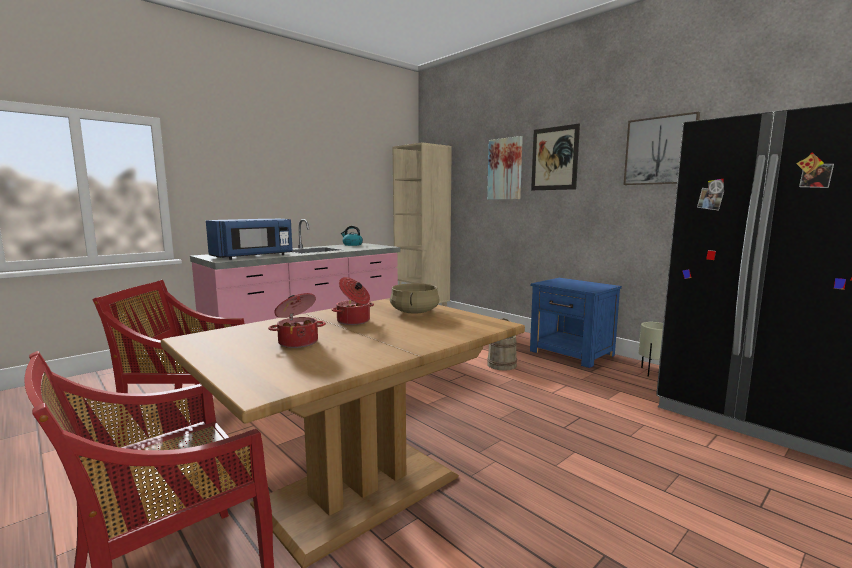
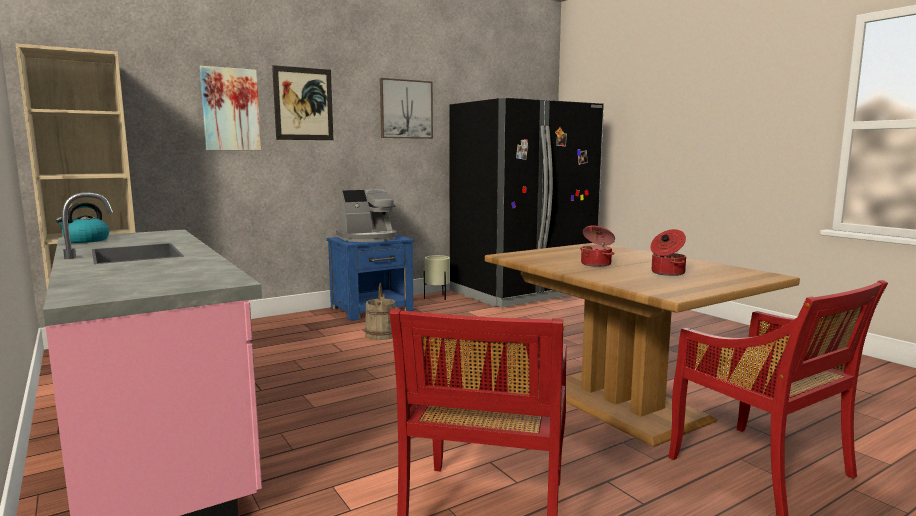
camera: 80 degrees left, 0 degrees up
blue microwave [206,219,293,260] -> none
beige cooking pot [390,283,439,313] -> none
none -> coffee machine [336,189,397,242]

